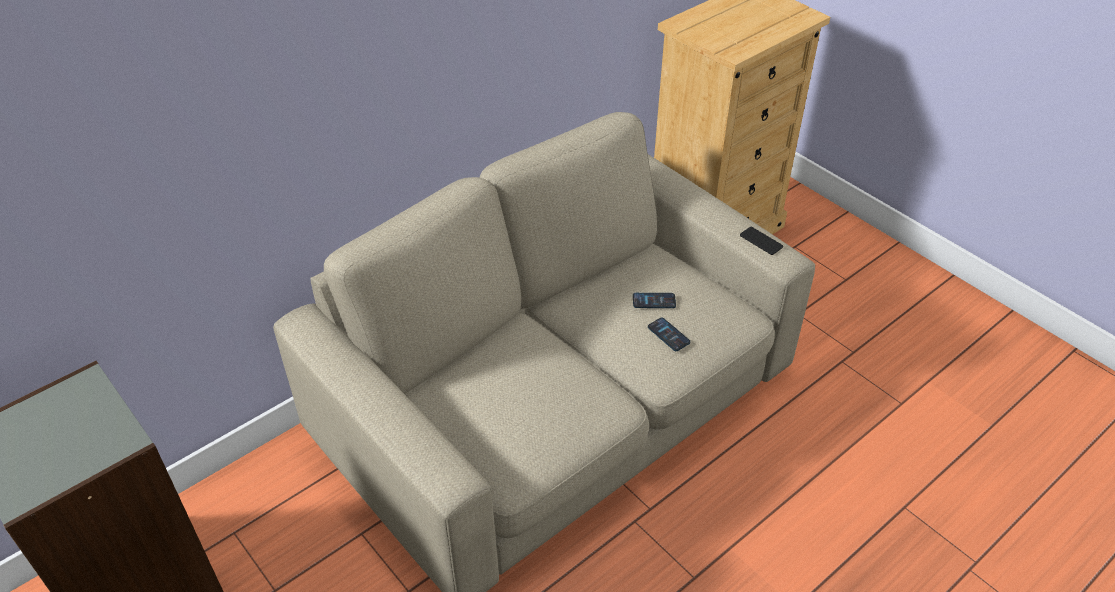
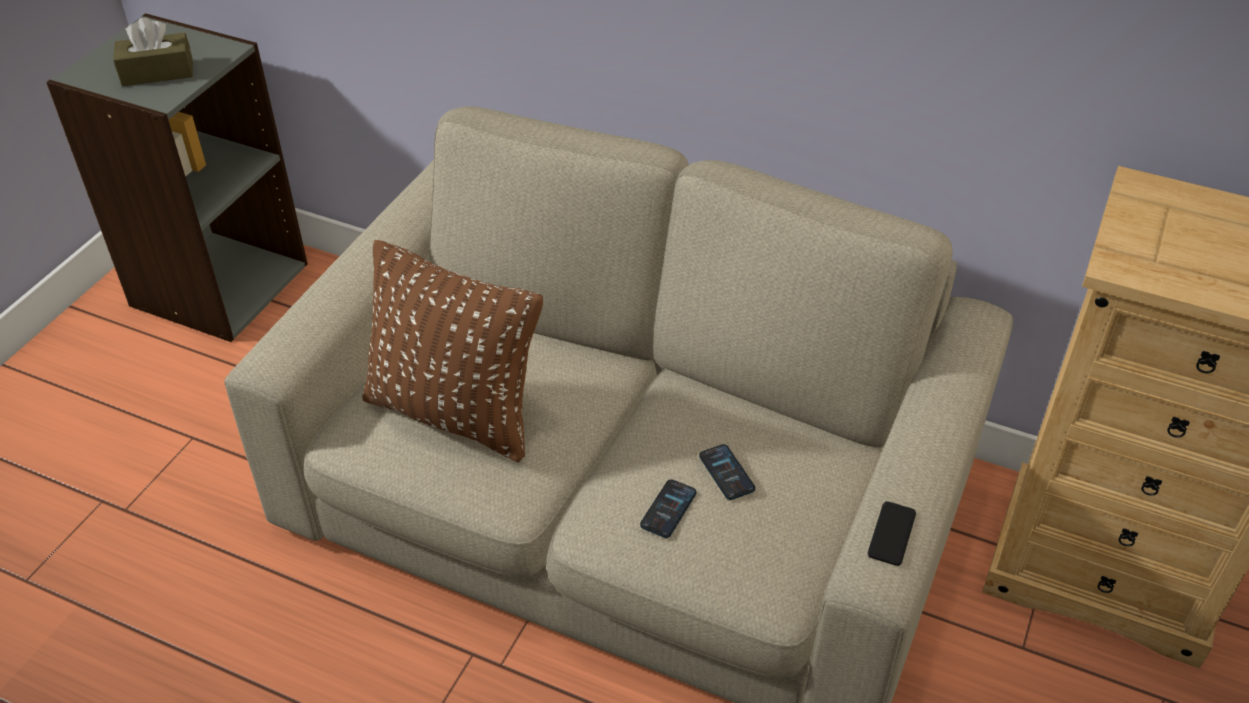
camera: 65 degrees right, 0 degrees up
none -> brown tissue box [113,18,193,86]
none -> brown pillow [362,240,543,462]

